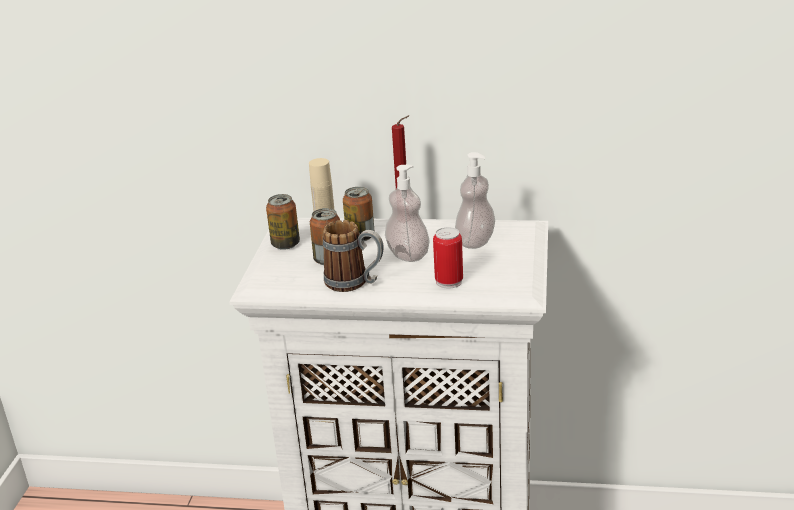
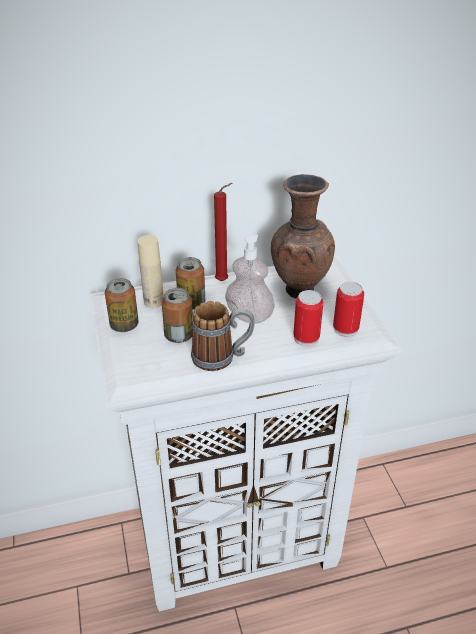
camera: 25 degrees left, 10 degrees up
soap dispenser [455,152,495,249] -> brown vase [271,174,335,299]
none -> can [333,282,364,337]

